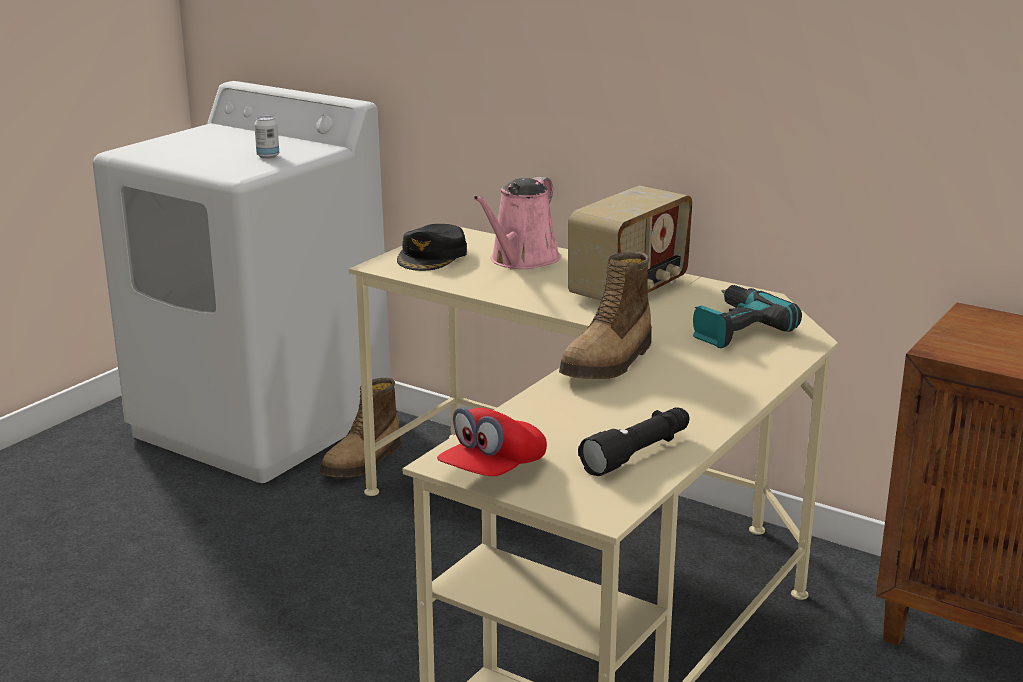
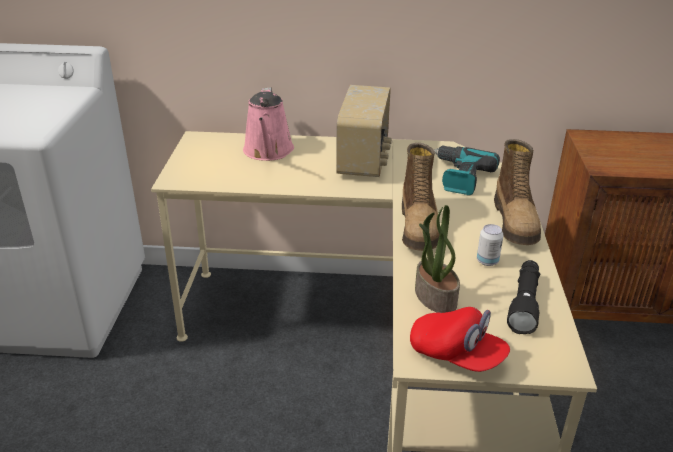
camera: 30 degrees left, 10 degrees up
can [254,116,279,159] -> can moved to [477,224,503,266]
boot [320,378,401,477] -> boot moved to [494,139,541,245]
black cap [397,224,467,271] -> none
red cap [437,407,547,476] -> red cap turned 60 degrees counterclockwise [410,307,510,372]
none -> potted plant [415,205,460,313]

